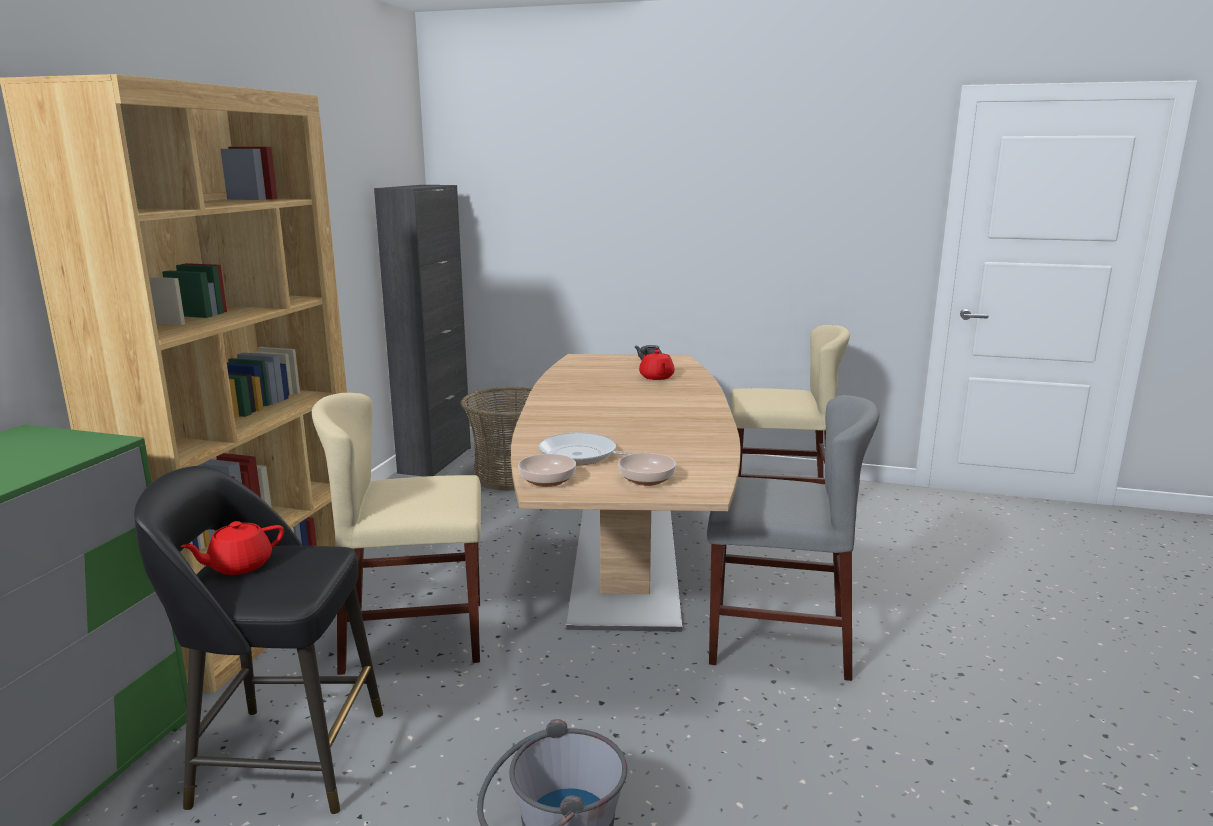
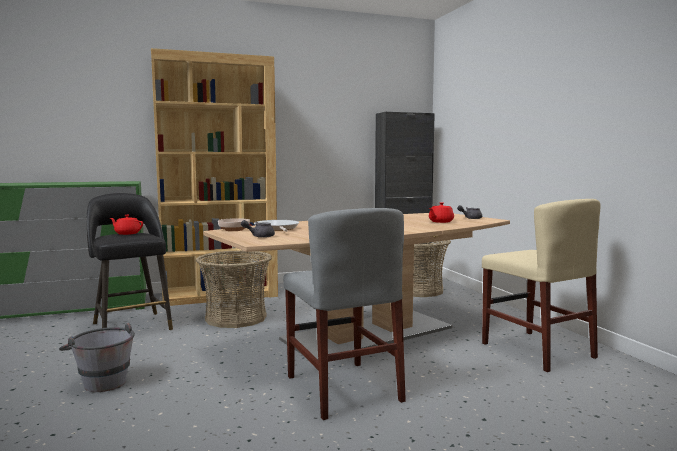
camera: 55 degrees right, 10 degrees down
beige chair [312,393,481,675] -> basket [196,250,272,328]
bowl [618,453,676,486] -> grey teapot [241,220,275,238]

